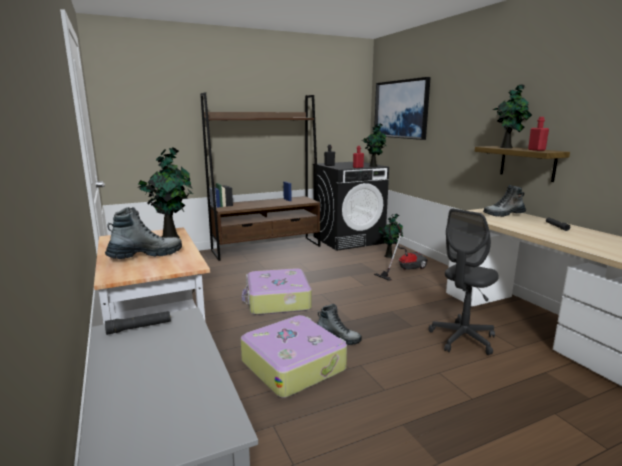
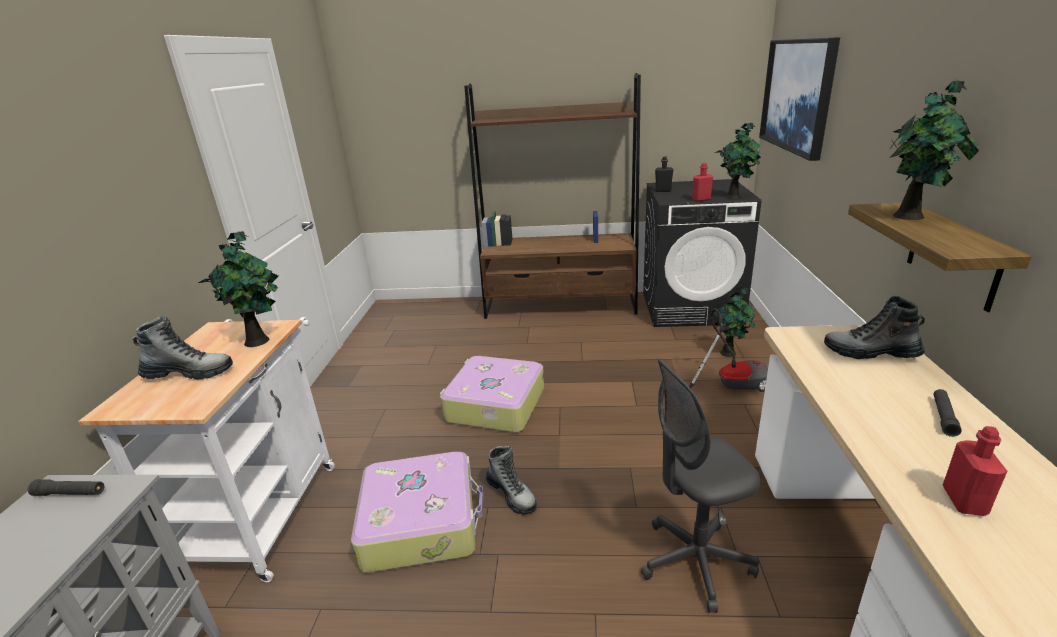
camera: 30 degrees right, 10 degrees up
red bottle [528,117,549,151] -> red bottle moved to [942,426,1007,516]

